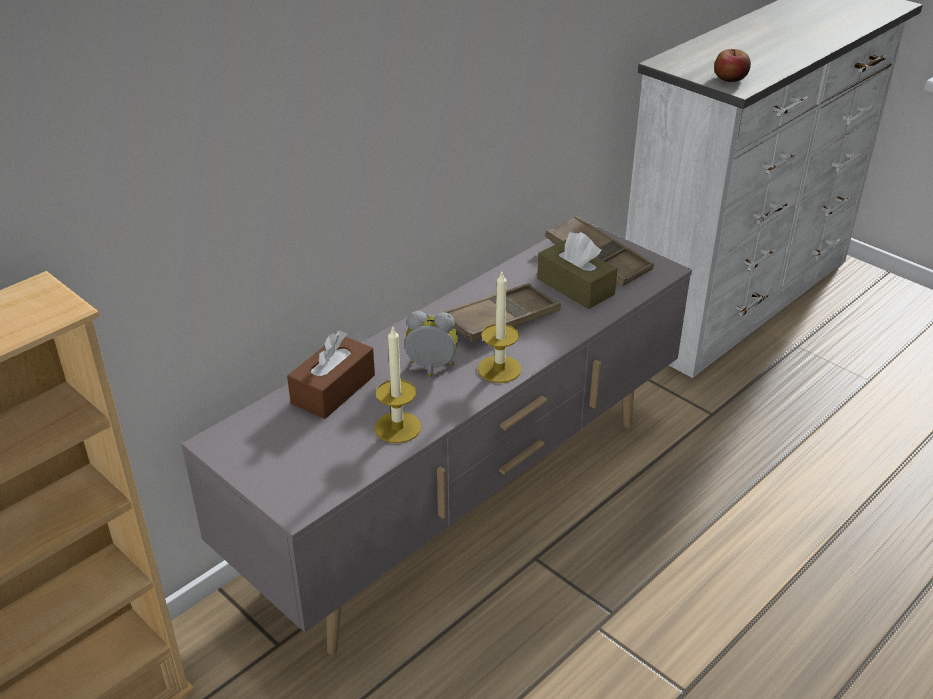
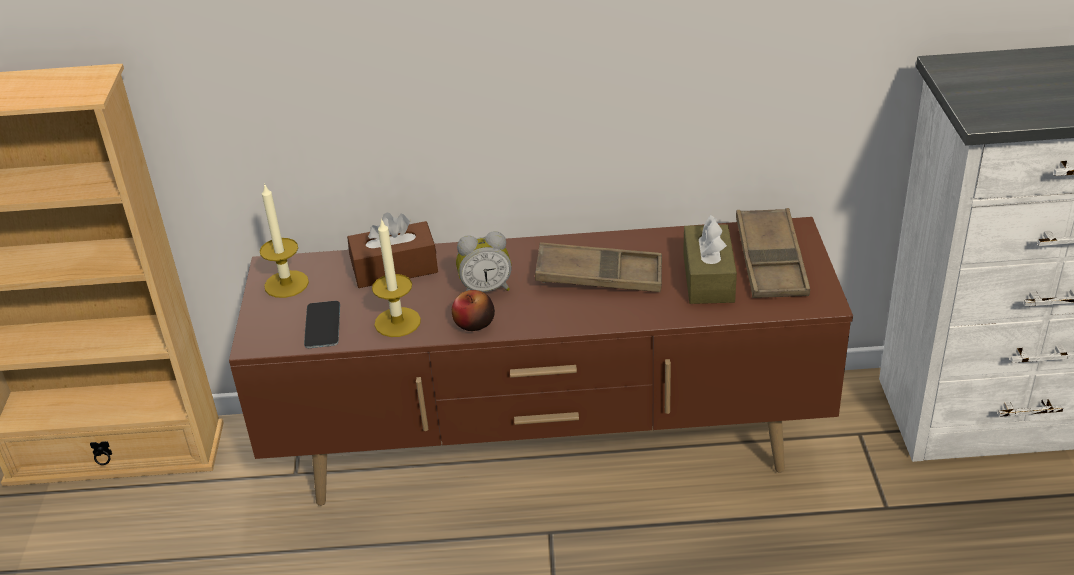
camera: 45 degrees right, 0 degrees up
grey tv stand [181,222,692,655] -> brown tv stand [229,217,853,506]
alarm clock [405,311,458,377] -> alarm clock turned 120 degrees clockwise [456,231,512,292]
candle [478,272,521,383] -> candle moved to [260,183,309,298]
apple [714,49,751,82] -> apple moved to [452,290,495,331]
none -> phone [304,301,340,348]

